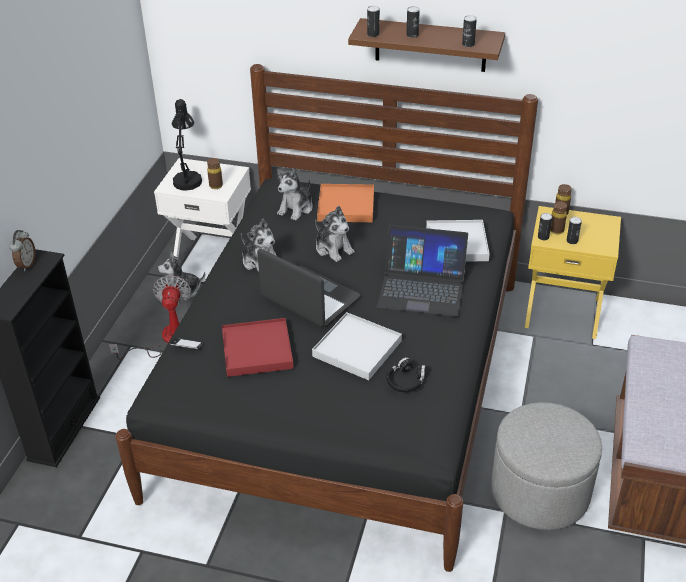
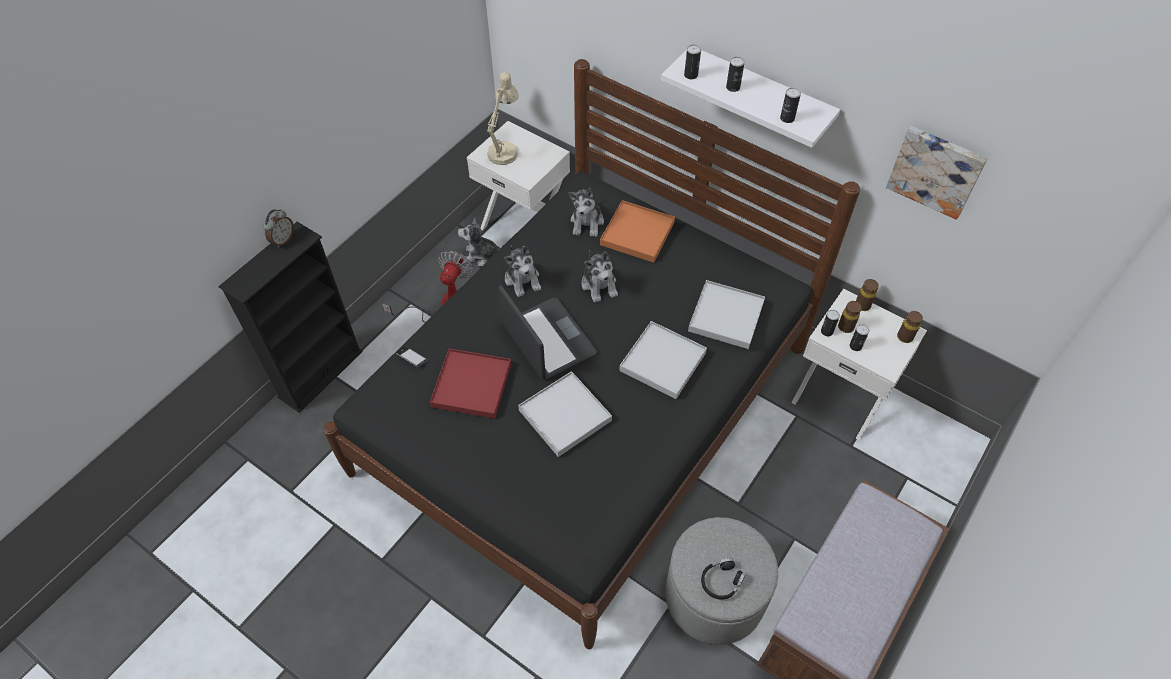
camera: 20 degrees right, 15 degrees up
black table lamp [172,99,202,190] -> beige table lamp [487,72,519,165]
brown bottle [207,158,223,189] -> brown bottle moved to [897,311,923,343]
plush toy [277,169,313,221] -> plush toy turned 45 degrees counterclockwise [569,188,604,237]
brown shelf [348,18,505,72] -> white shelf [661,50,840,148]
laptop [377,225,468,317] -> white tray [619,321,707,399]
black headphones [386,357,425,392] -> black headphones moved to [701,558,746,599]
yellow nightstand [525,206,621,339] -> white nightstand [792,289,927,440]
none -> picture [886,126,988,220]

